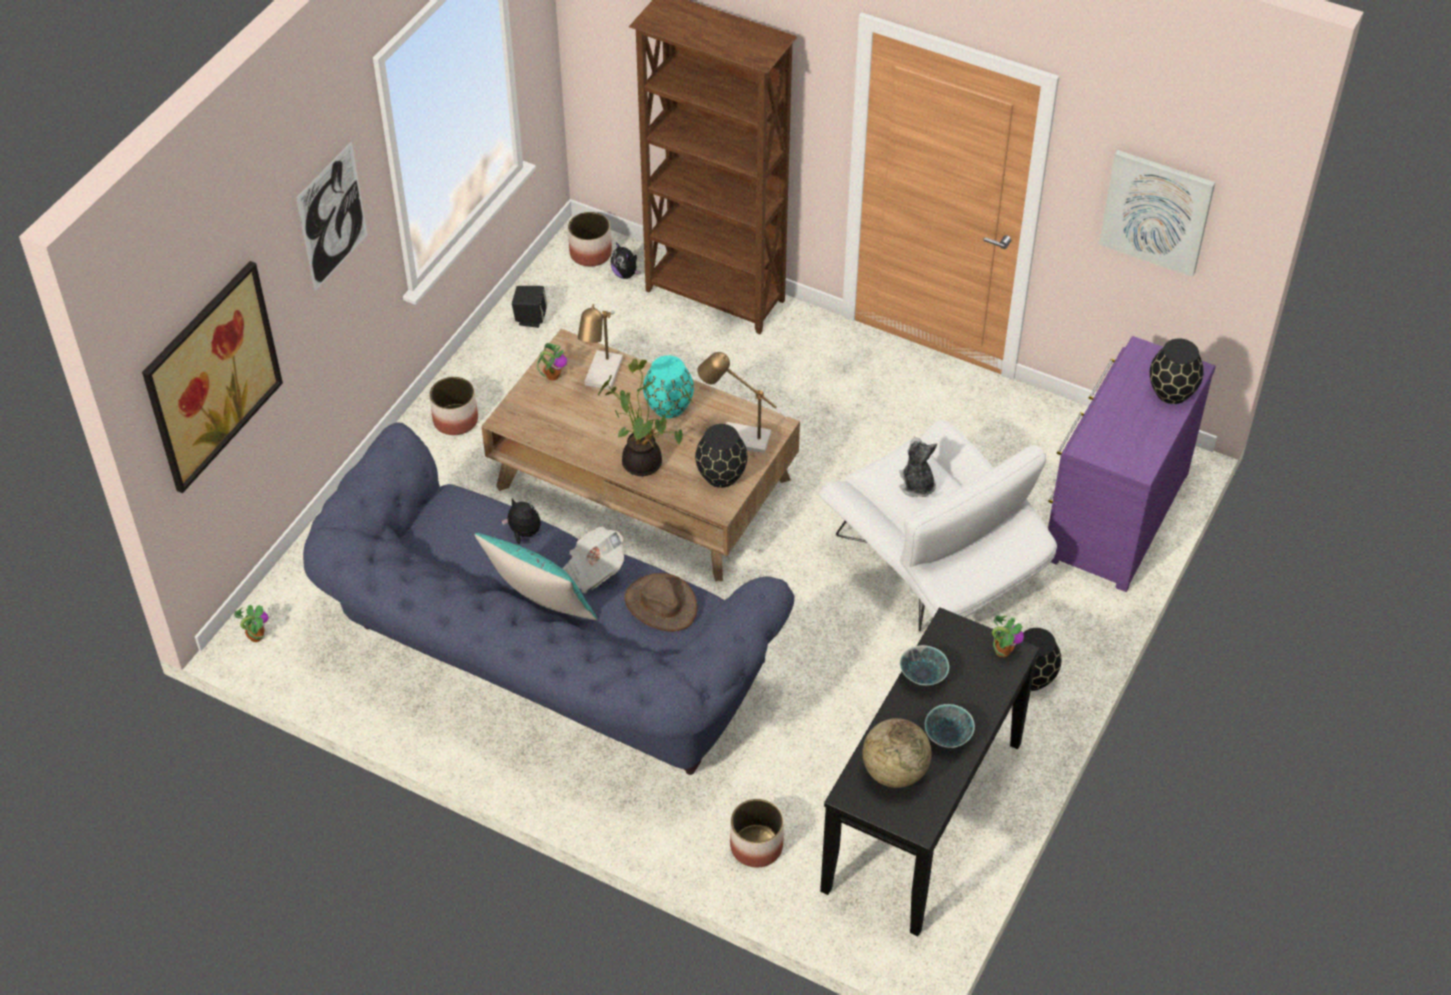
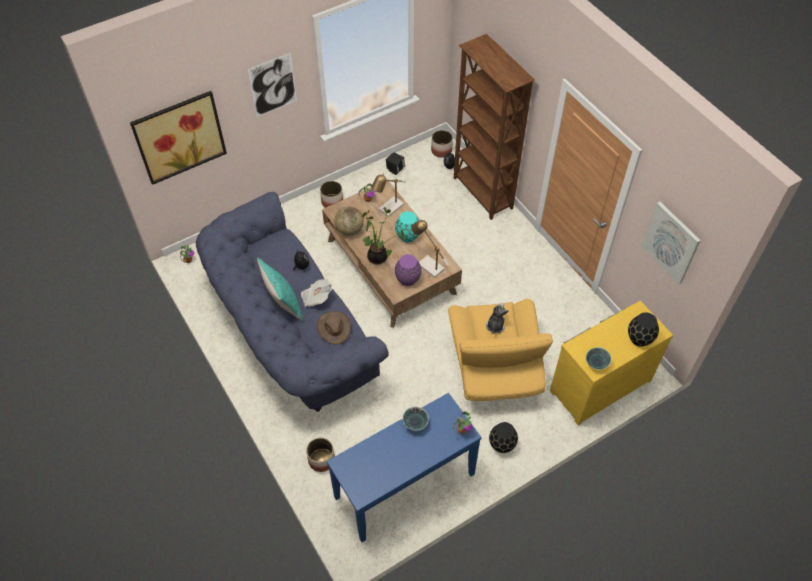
camera: 30 degrees right, 5 degrees up
black vase [695,424,748,488] -> purple vase [395,254,422,286]
white armchair [819,420,1057,631] -> yellow armchair [448,299,553,401]
black console table [820,607,1040,936] -> blue console table [327,393,482,542]
globe [863,718,932,788] -> globe moved to [334,206,364,236]
bowl [925,704,975,748] -> bowl moved to [586,347,612,370]
purple dresser [1048,336,1216,592] -> yellow dresser [550,301,673,426]

